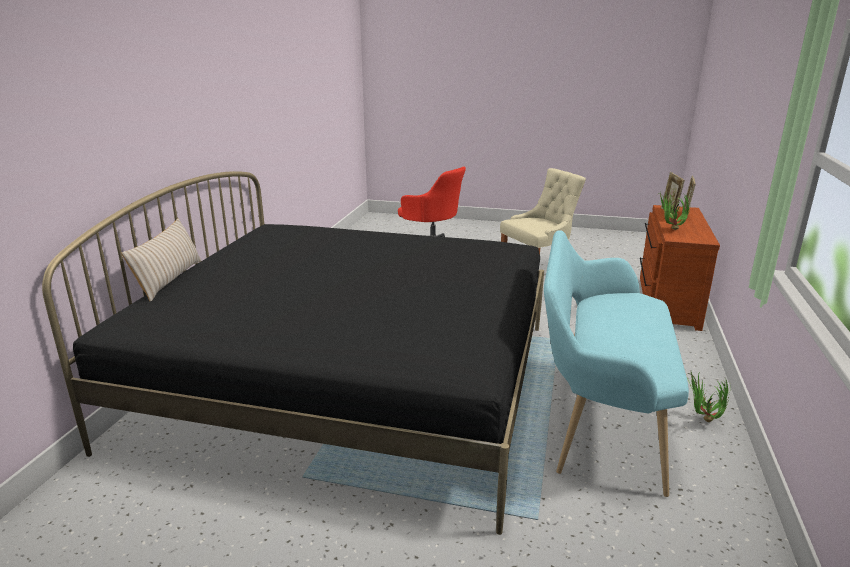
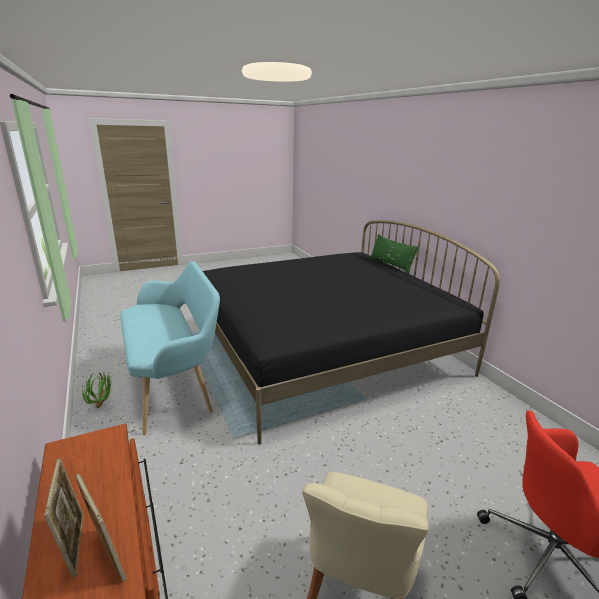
camera: 140 degrees right, 0 degrees up
beige pillow [121,219,201,301] -> green pillow [370,234,419,273]
potted plant [658,193,690,230] -> none

